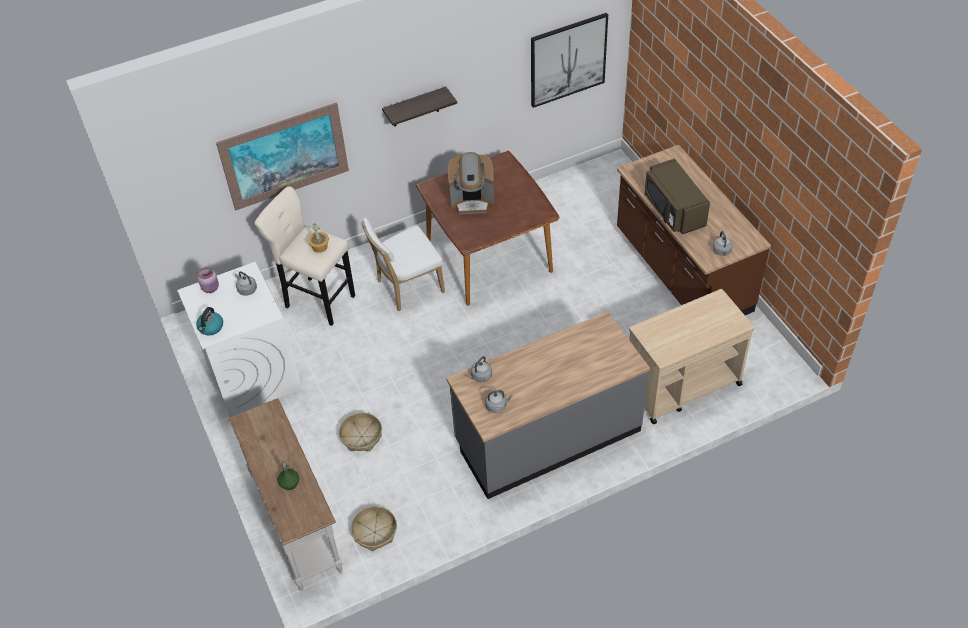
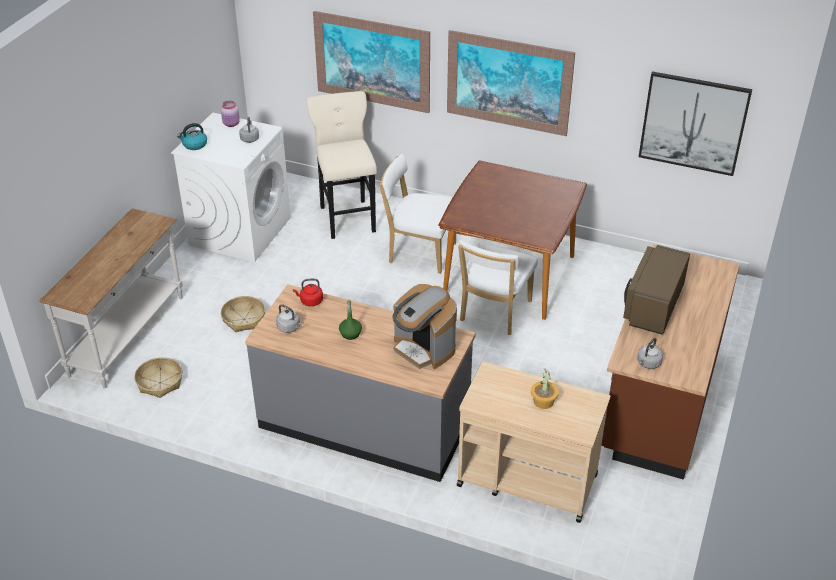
camera: 45 degrees right, 10 degrees down
green bottle [278,459,299,490] -> green bottle moved to [339,299,362,340]
potted plant [308,223,329,253] -> potted plant moved to [531,368,559,409]
shelf [382,87,457,127] -> picture [447,30,575,136]
coffee machine [448,152,495,215] -> coffee machine moved to [392,284,457,369]
grey kettle [469,356,492,382] -> red kettle [293,278,323,306]
none -> white chair [458,240,538,335]

